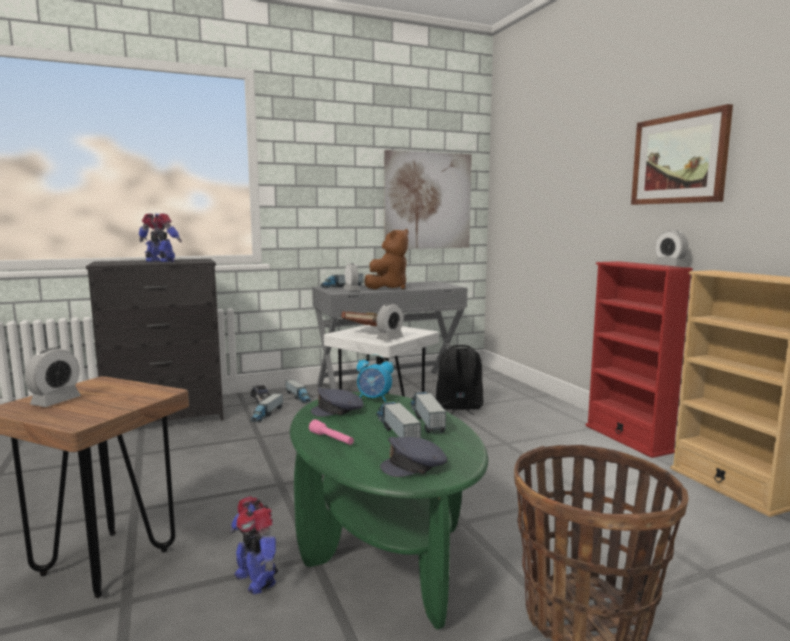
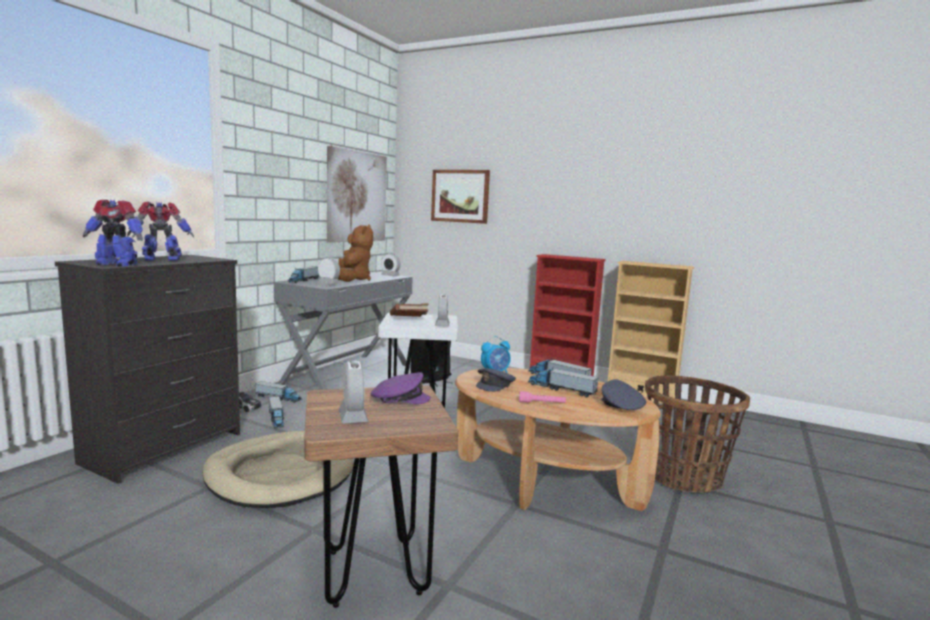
camera: 40 degrees left, 0 degrees up
toy robot [229,496,278,595] -> toy robot moved to [83,199,143,267]
green coffee table [290,392,488,630] -> brown coffee table [455,368,661,511]
grey cap [380,437,447,477] -> grey cap turned 135 degrees clockwise [601,379,646,410]
picture [631,104,733,205] -> picture moved to [431,170,490,224]
alarm clock [655,230,688,266] -> alarm clock moved to [381,253,401,276]
none -> beige dog bed [202,431,354,508]
none -> purple cap [371,372,431,404]

